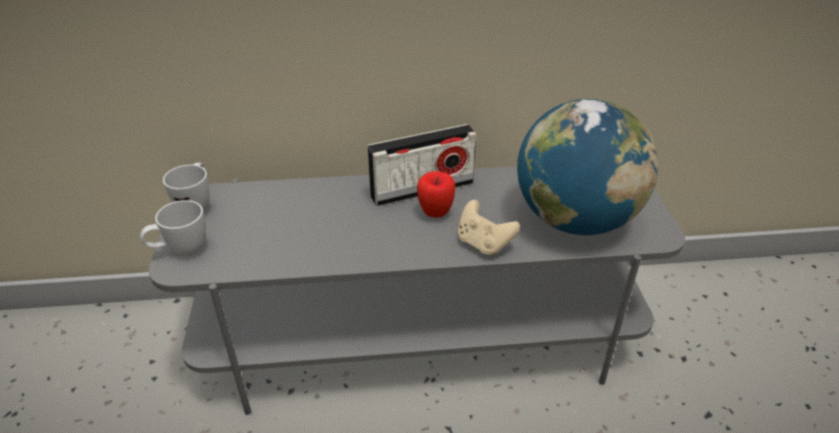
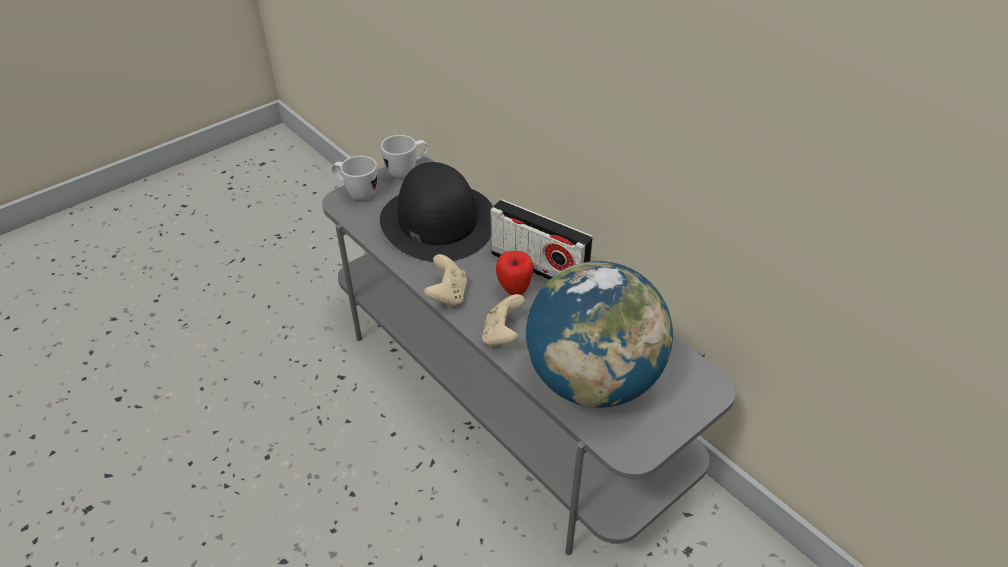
camera: 55 degrees right, 5 degrees up
none -> black hat [380,162,493,262]
none -> beige game controller [424,254,467,308]

